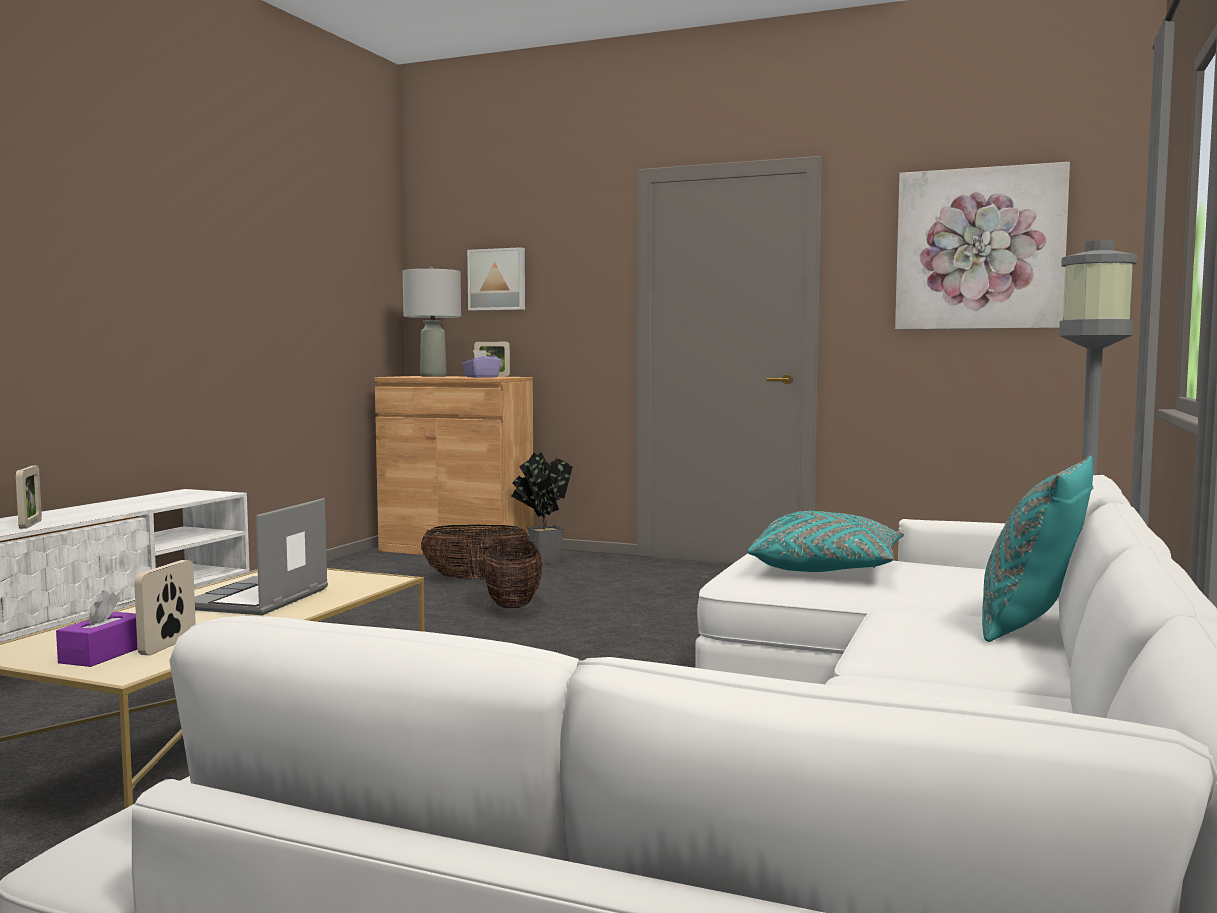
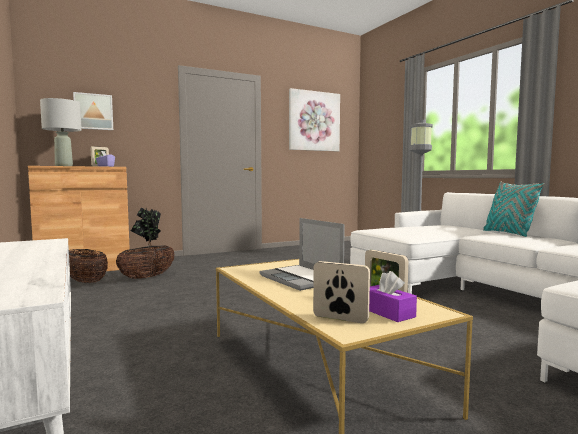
camera: 50 degrees left, 0 degrees up
picture frame [16,466,42,529] -> picture frame moved to [313,261,370,323]
basket [482,539,543,609] -> basket moved to [69,249,108,283]
turquoise pillow [748,511,904,572] -> none

